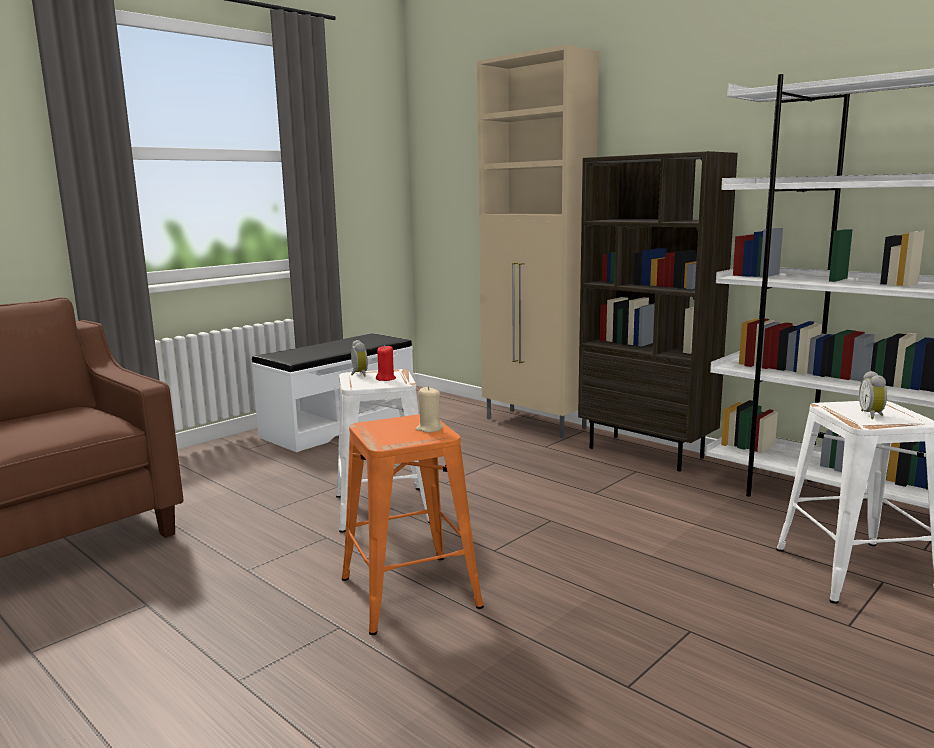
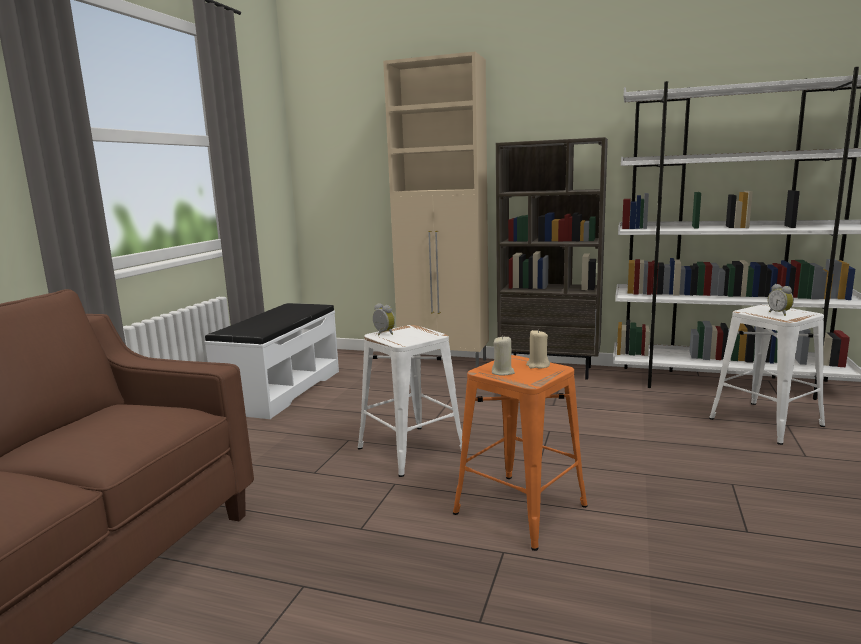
camera: 25 degrees left, 0 degrees up
red candle [376,345,396,381] -> none
none -> beige candle [492,335,515,376]

